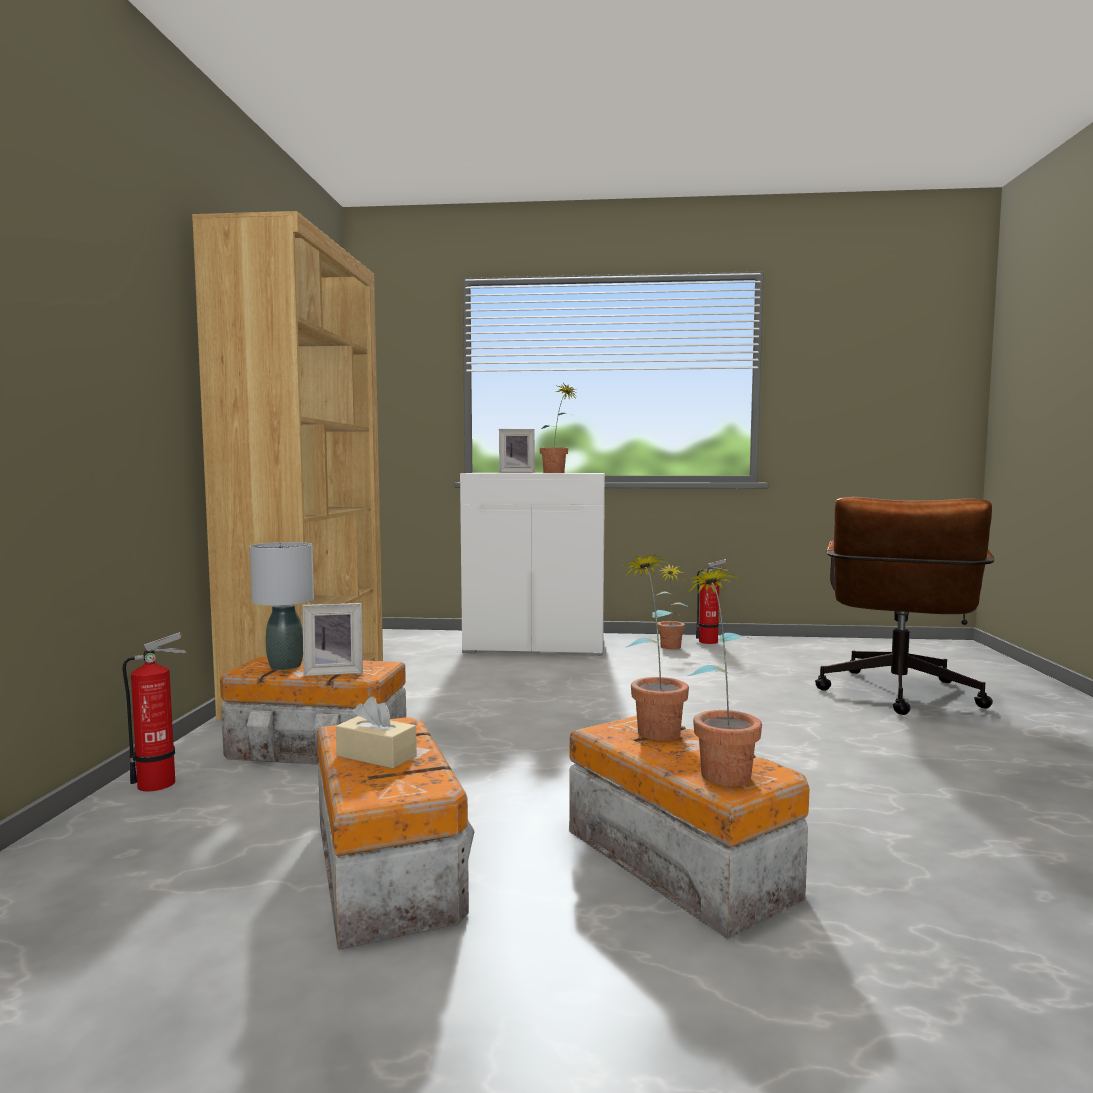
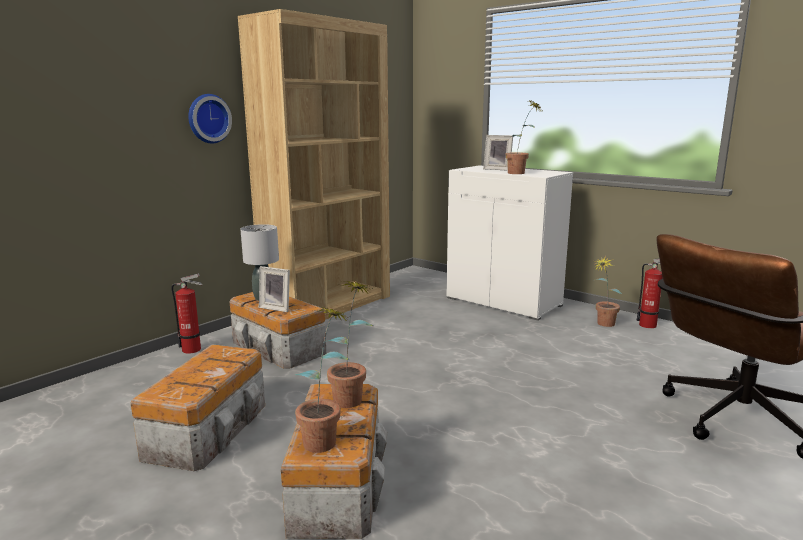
camera: 35 degrees right, 10 degrees up
beige tissue box [336,697,417,769] -> none
none -> wall clock [188,94,232,143]

